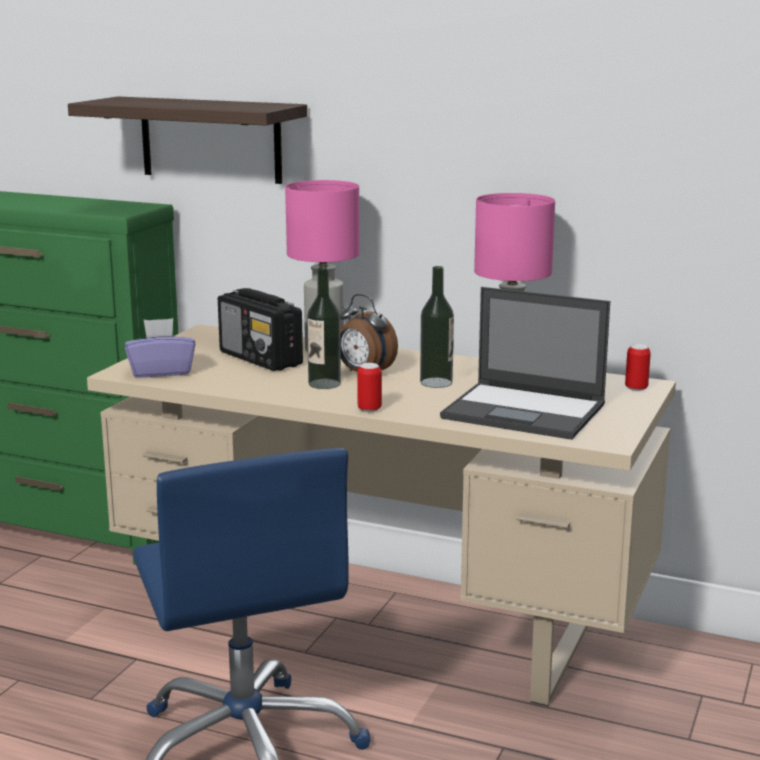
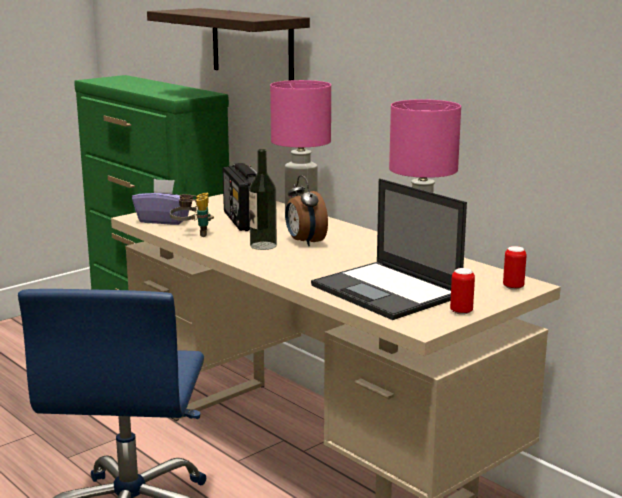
camera: 25 degrees right, 0 degrees up
can [357,363,382,412] -> can moved to [450,268,475,315]
bottle [420,266,454,388] -> none
none -> binoculars [170,193,214,237]

